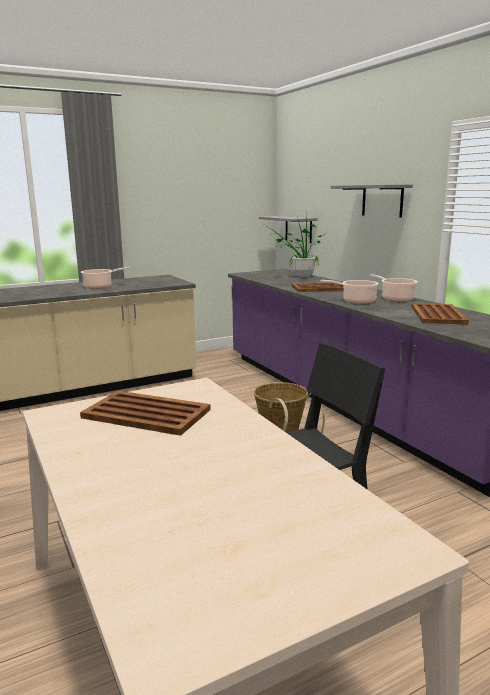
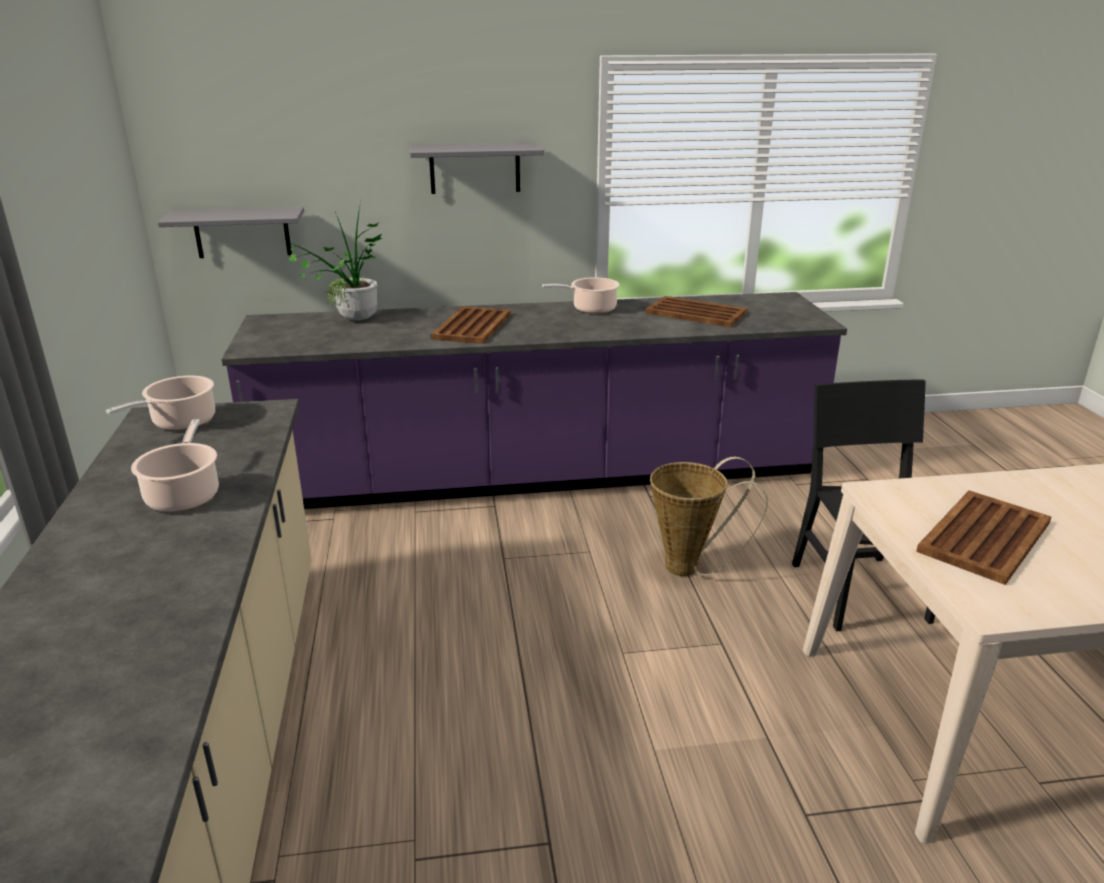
camera: 70 degrees left, 10 degrees up
cooking pot [320,280,379,304] -> cooking pot moved to [106,375,215,430]

